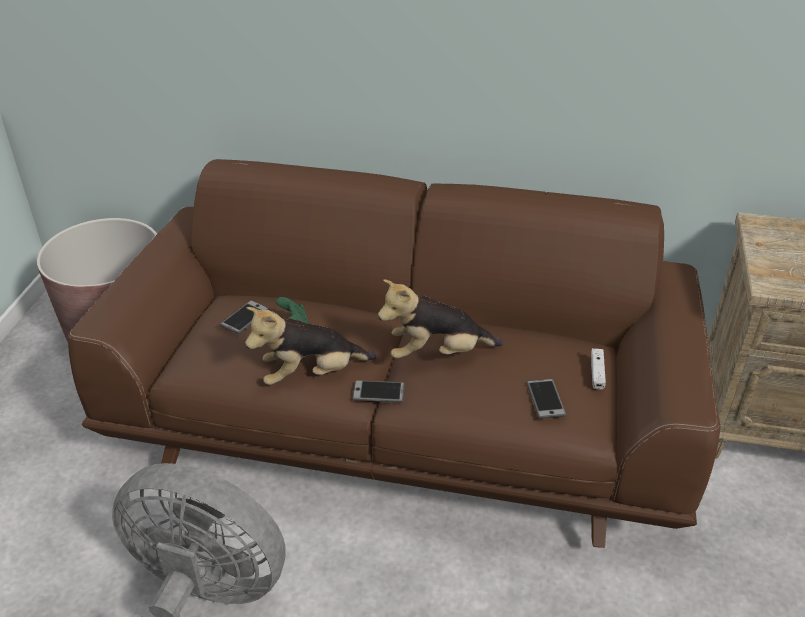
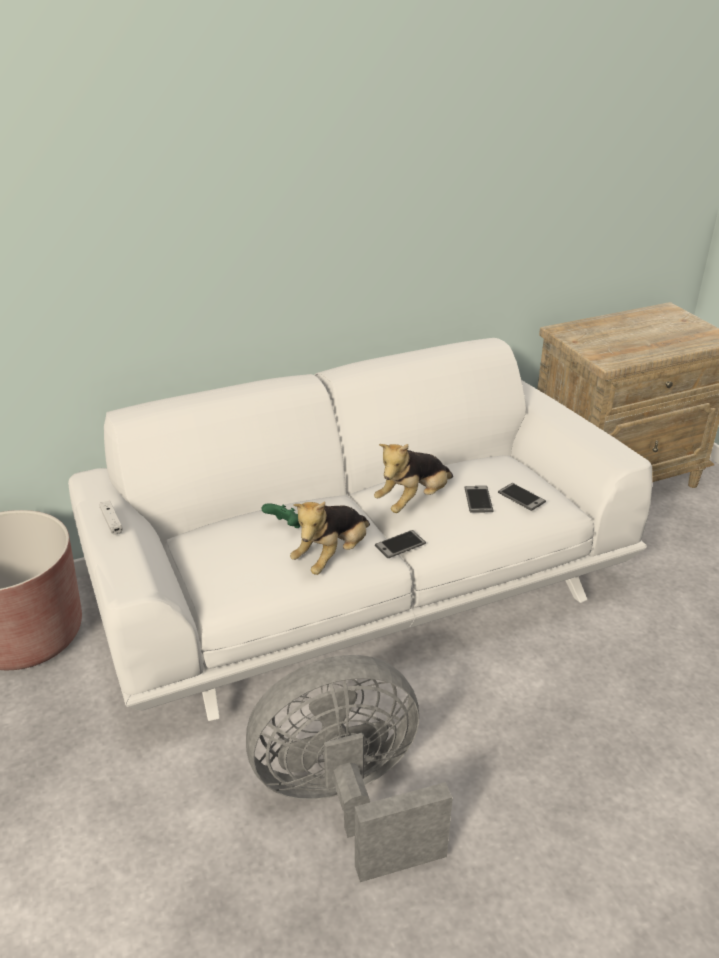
camera: 35 degrees left, 5 degrees down
brown sofa [68,159,721,548] -> white sofa [68,338,652,721]
phone [220,300,269,334] -> phone moved to [464,486,493,513]
white game controller [591,348,606,390] -> white game controller moved to [99,500,123,535]

